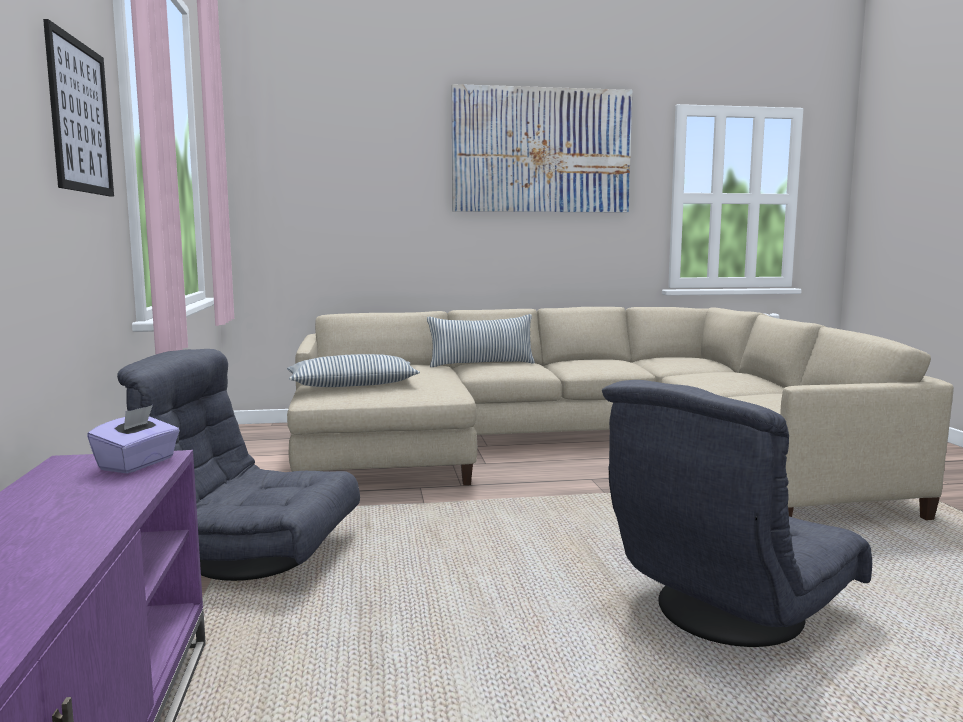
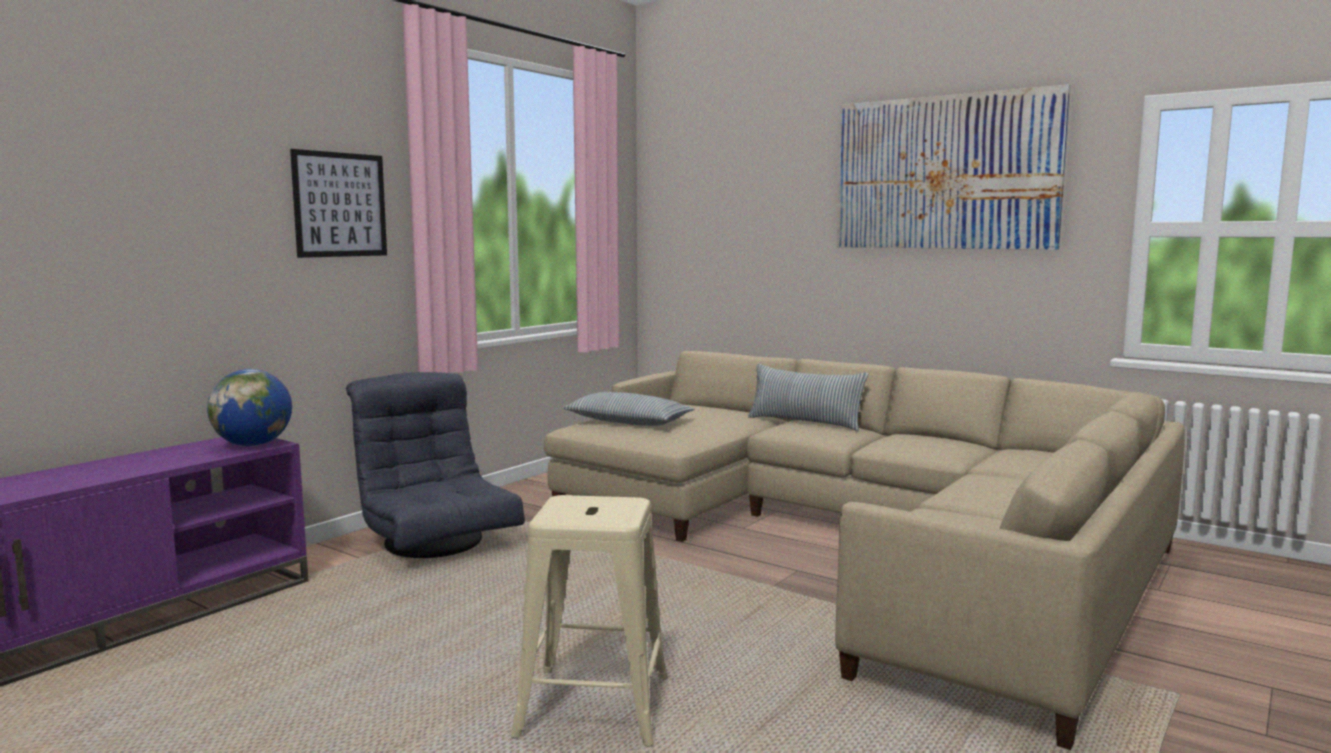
camera: 45 degrees right, 0 degrees up
purple tissue box [87,405,180,473] -> globe [207,369,292,446]
grey armchair [602,380,872,647] -> beige stool [511,495,668,747]

